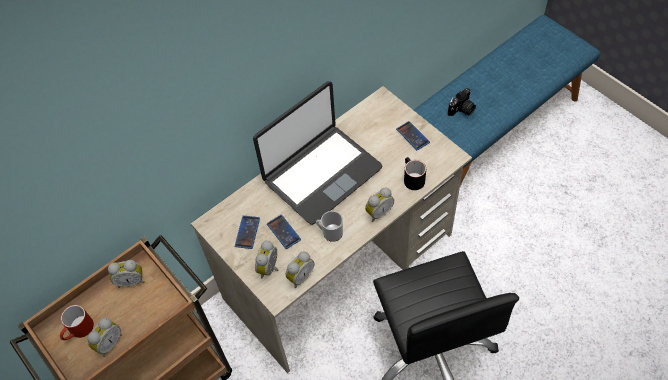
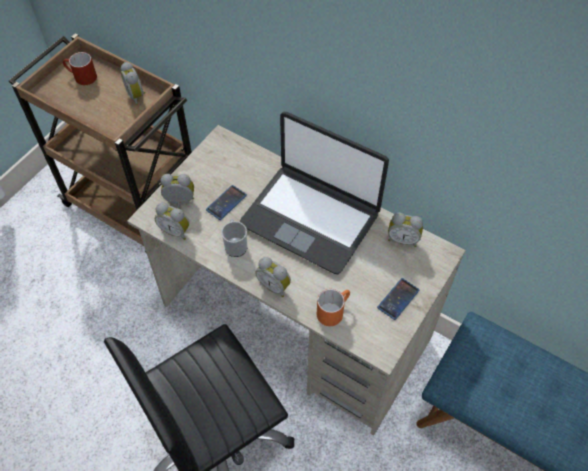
camera: 70 degrees right, 0 degrees up
alarm clock [87,318,122,357] -> alarm clock moved to [388,212,423,247]
phone [235,215,260,249] -> none
black mug [404,157,426,190] -> orange mug [317,289,350,326]
camera [448,88,476,116] -> none

